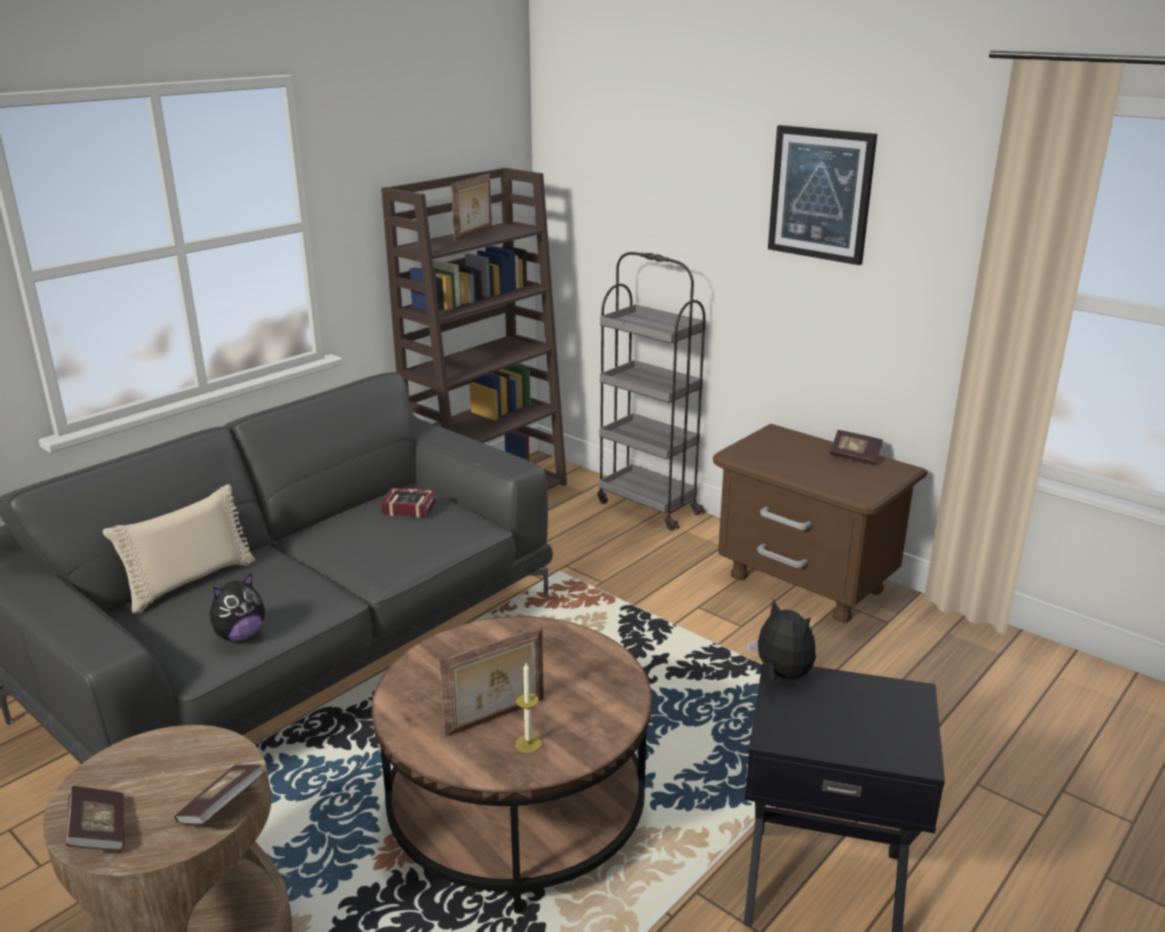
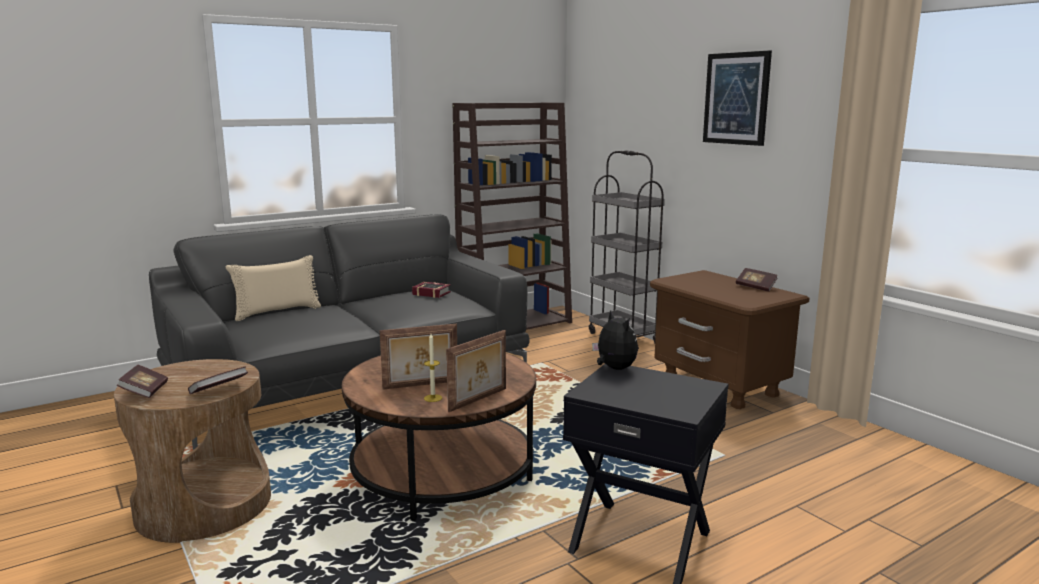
camera: 15 degrees right, 10 degrees down
plush toy [209,573,265,641] -> none
picture frame [451,173,492,240] -> picture frame moved to [446,330,506,412]

